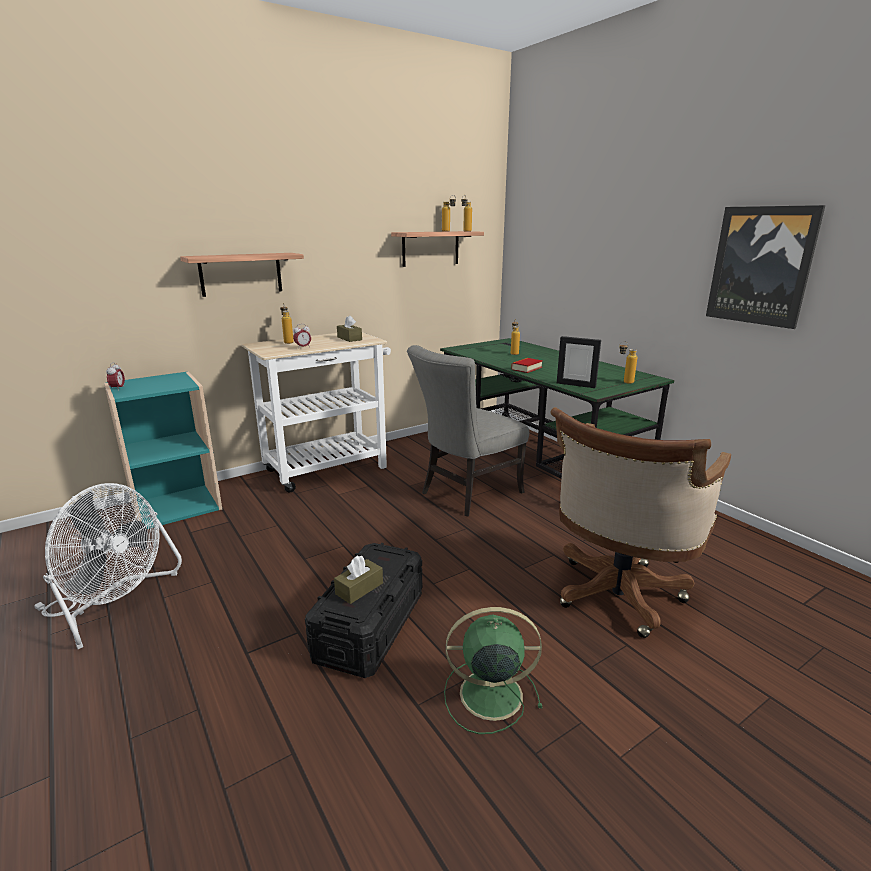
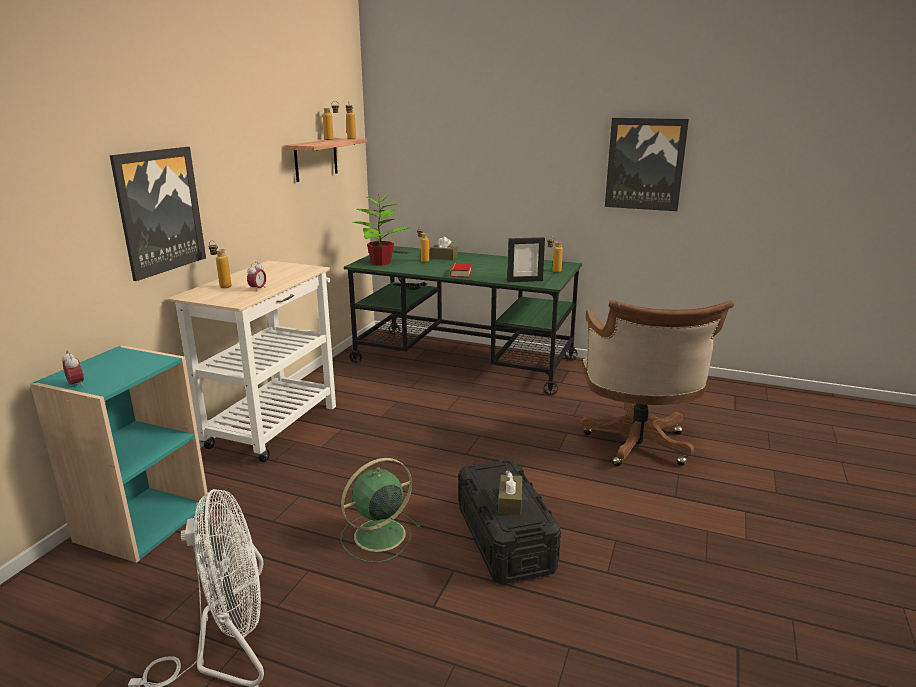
camera: 35 degrees left, 0 degrees up
shelf [180,253,304,297] -> picture [110,147,206,281]
brown tissue box [337,315,362,342] -> brown tissue box moved to [430,237,458,260]
grey chair [407,345,529,517] -> none
green fan [444,607,542,734] -> green fan moved to [340,458,421,563]
none -> potted plant [352,195,410,265]

